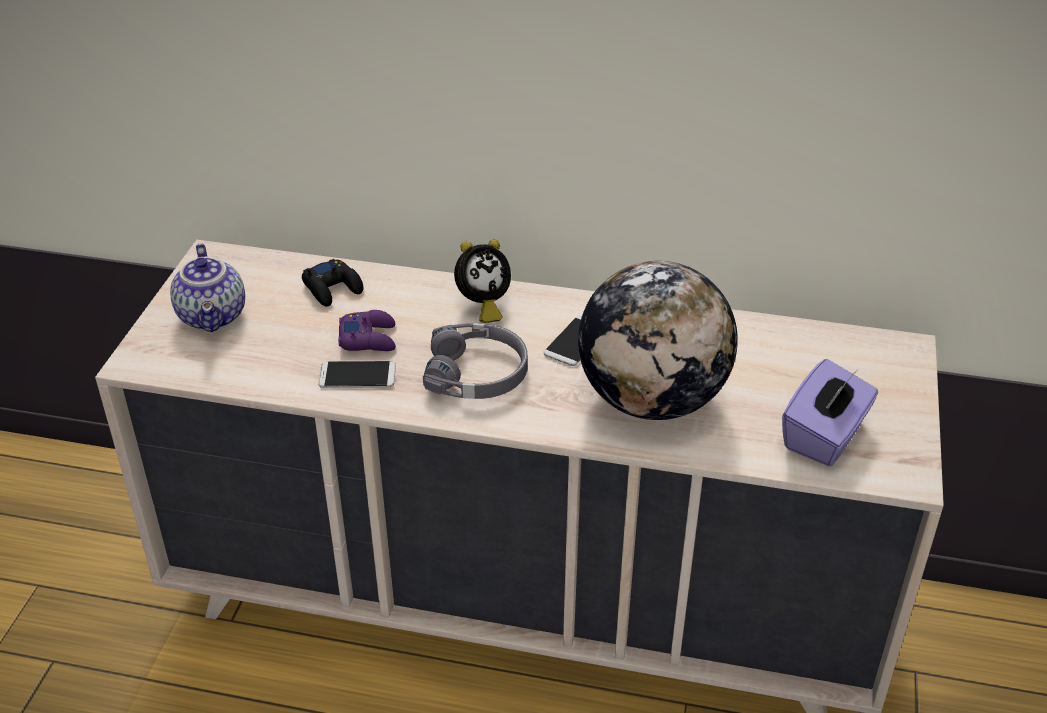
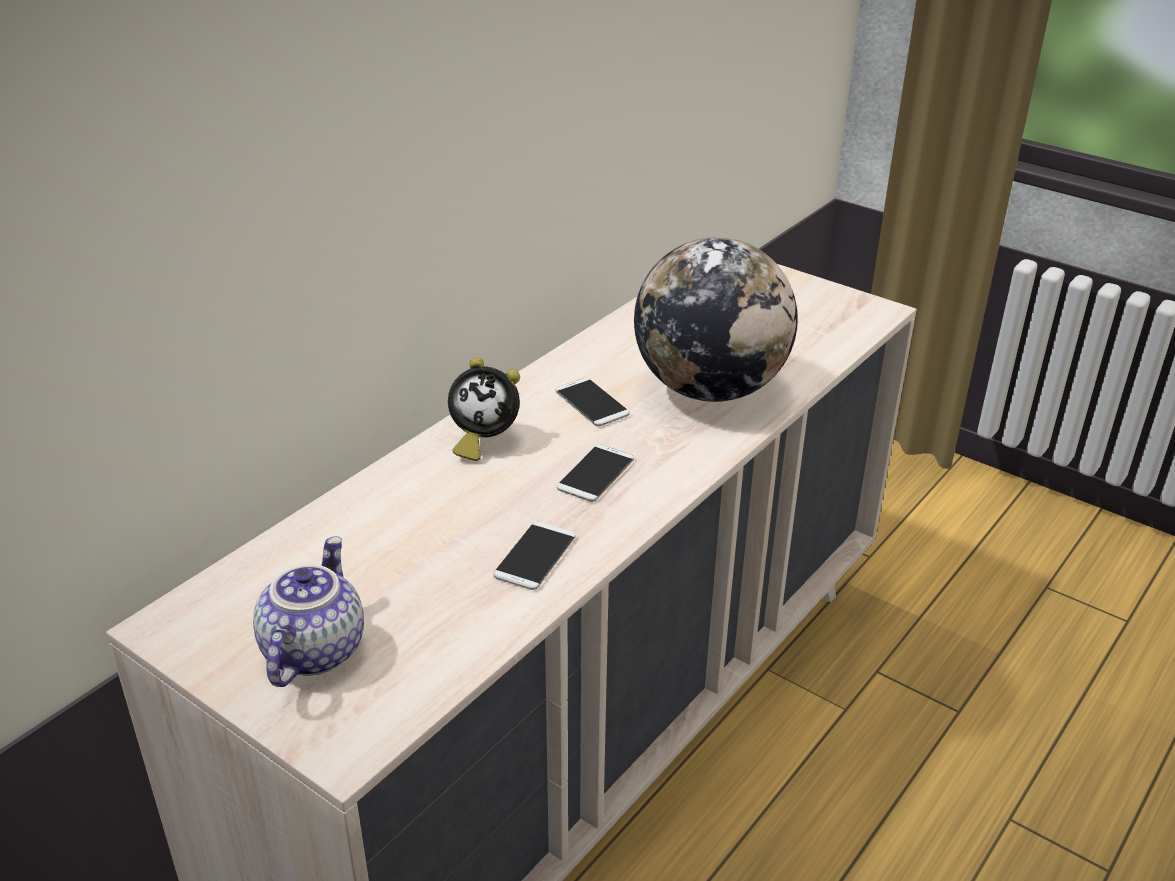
camera: 65 degrees left, 5 degrees down
teapot [170,244,245,332] -> teapot turned 90 degrees counterclockwise [253,536,364,687]
black game controller [302,259,363,307] -> none
purple game controller [338,310,396,351] -> none
grey headphones [423,323,528,399] -> phone [557,445,634,502]
alarm clock [454,239,511,323] -> alarm clock turned 105 degrees clockwise [448,357,520,461]
purple tissue box [782,359,878,466] -> none

